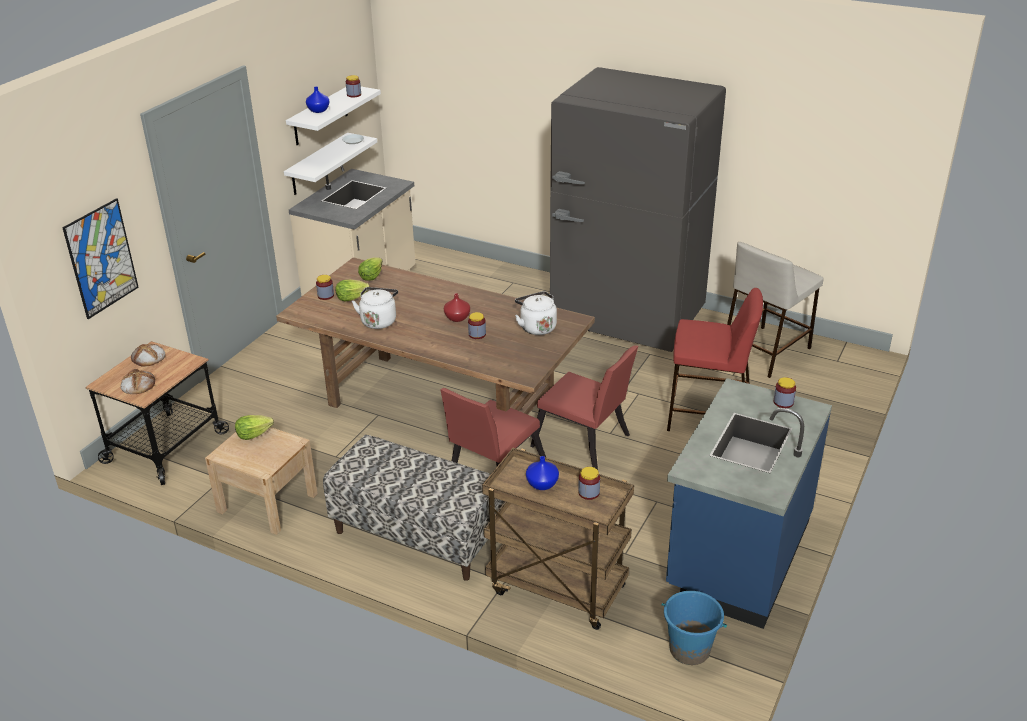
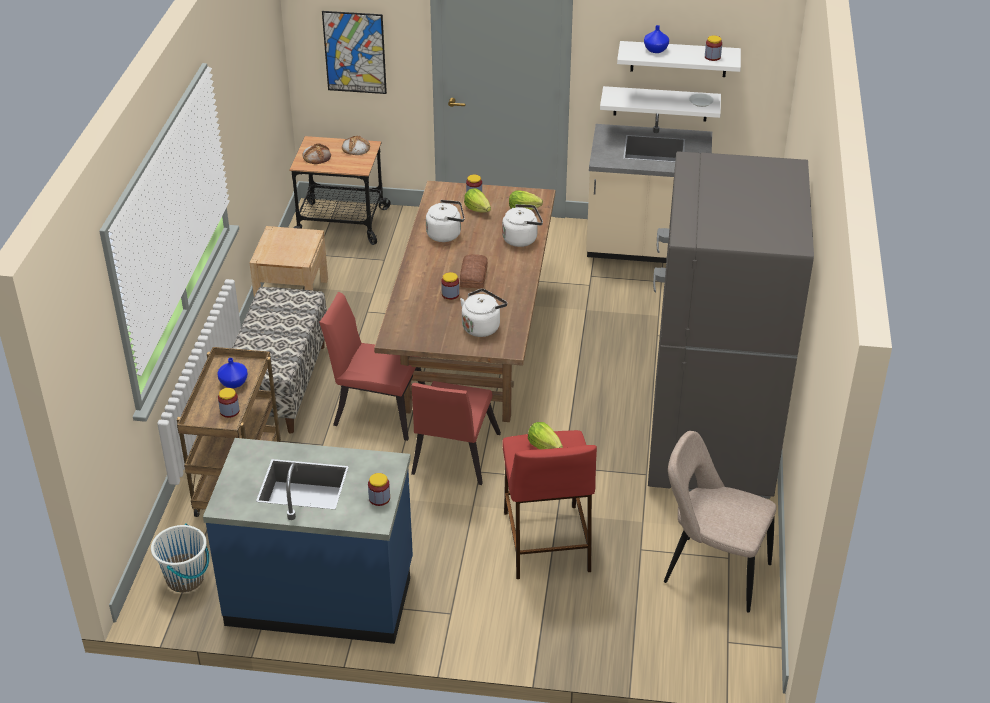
camera: 70 degrees right, 5 degrees up
lettuce [235,415,274,440] -> lettuce moved to [528,422,563,449]
red vase [444,293,470,322] -> bread [460,254,488,289]
blue bucket [662,591,727,665] -> white bucket [151,523,209,592]
beige stool [727,242,824,378] -> beige chair [664,431,776,613]
none -> white kettle [502,204,543,247]

